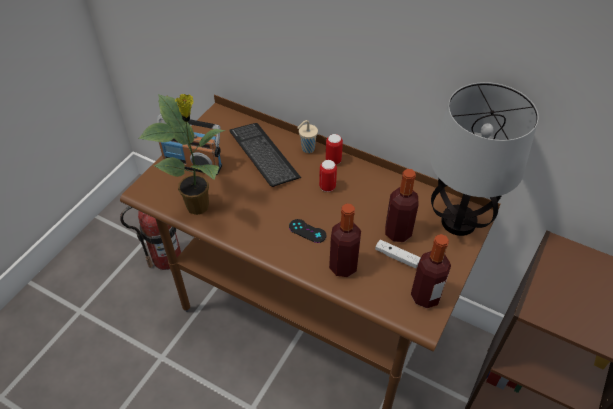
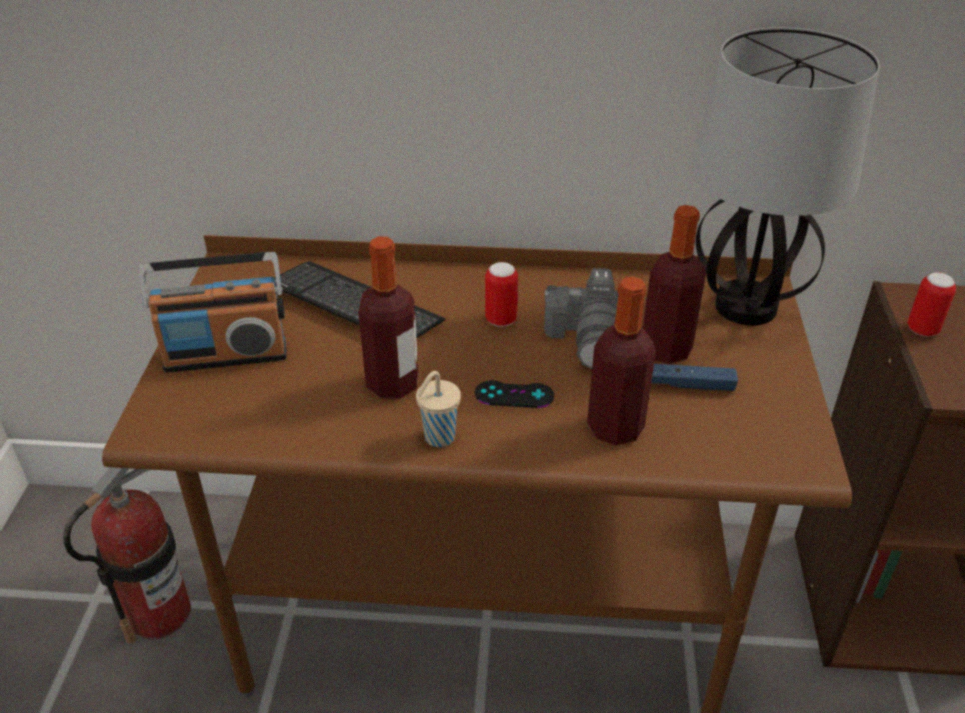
camera: 25 degrees left, 10 degrees down
potted plant [138,94,225,215] -> none
beige cup [297,120,318,153] -> beige cup moved to [416,371,461,447]
can [326,134,343,165] -> can moved to [907,272,956,337]
white game controller [375,240,421,268] -> blue game controller [651,364,738,391]
bottle [411,234,451,308] -> bottle moved to [358,237,418,399]
none -> camera [544,268,619,369]

